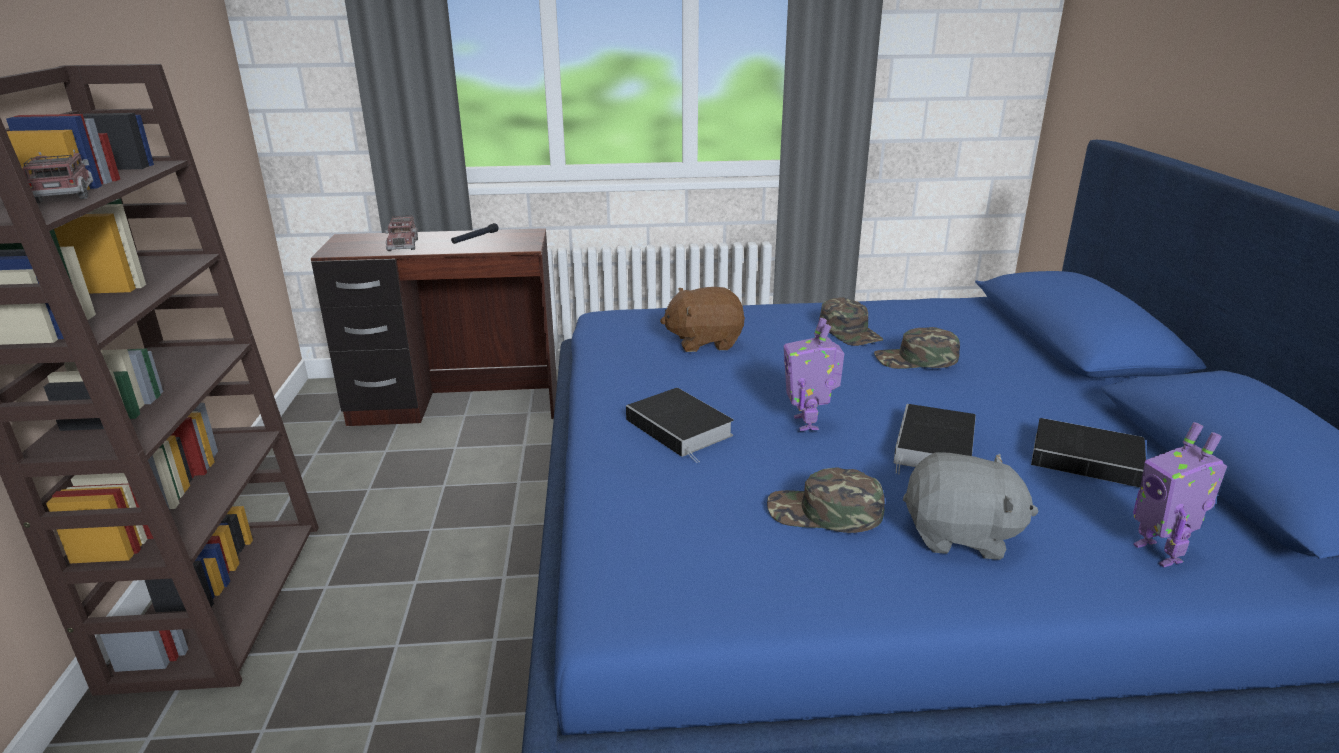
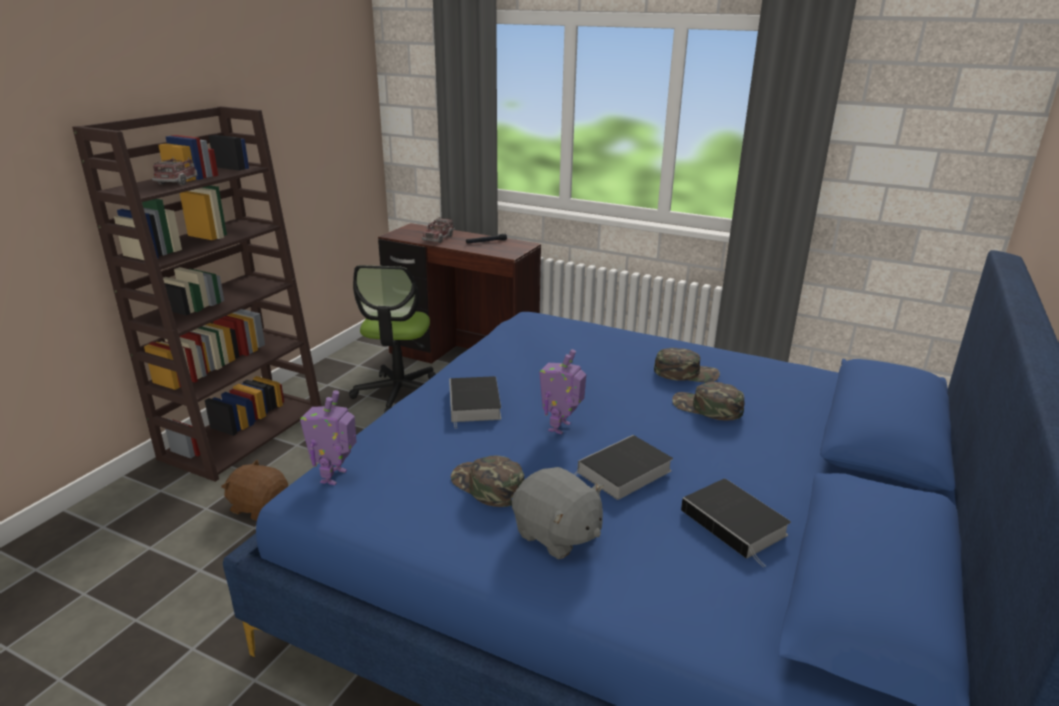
camera: 30 degrees right, 0 degrees up
brown plush toy [660,287,745,352] -> brown plush toy moved to [221,460,288,521]
green cap [819,297,883,346] -> green cap turned 90 degrees counterclockwise [654,348,720,383]
toy robot [1133,422,1227,567] -> toy robot moved to [300,390,357,485]
none -> office chair [349,265,436,413]

